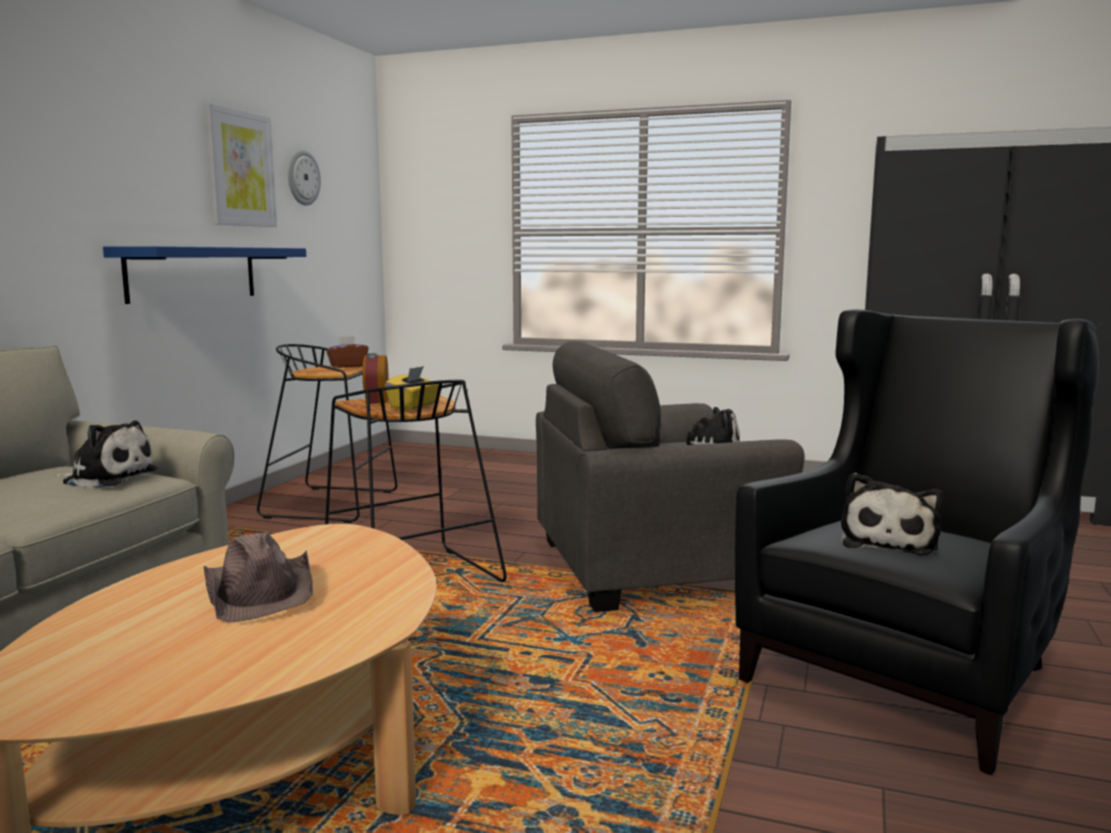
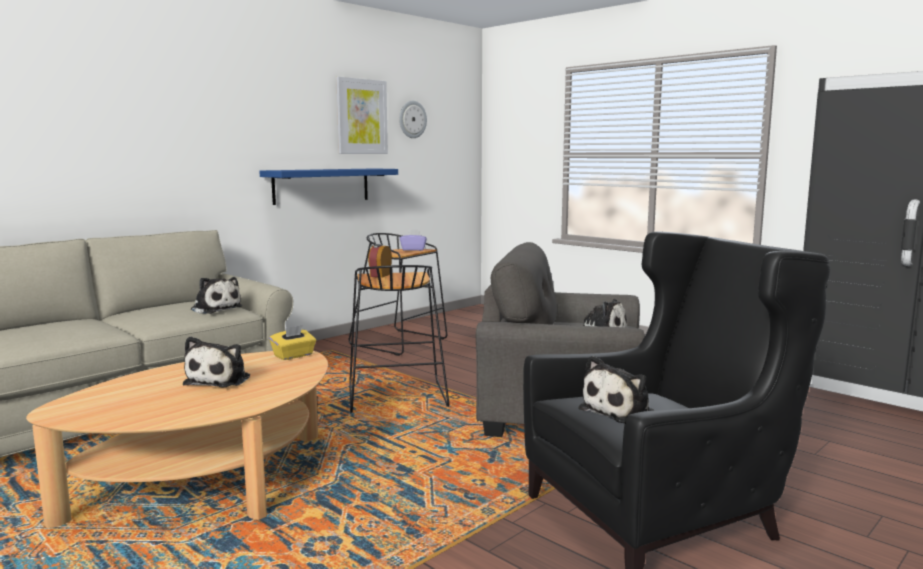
camera: 25 degrees right, 0 degrees up
brown hat [203,532,313,623] -> plush toy [183,336,250,388]
brown tissue box [326,336,369,368] -> purple tissue box [400,229,427,251]
yellow tissue box [385,366,439,410] -> yellow tissue box moved to [269,325,316,360]

